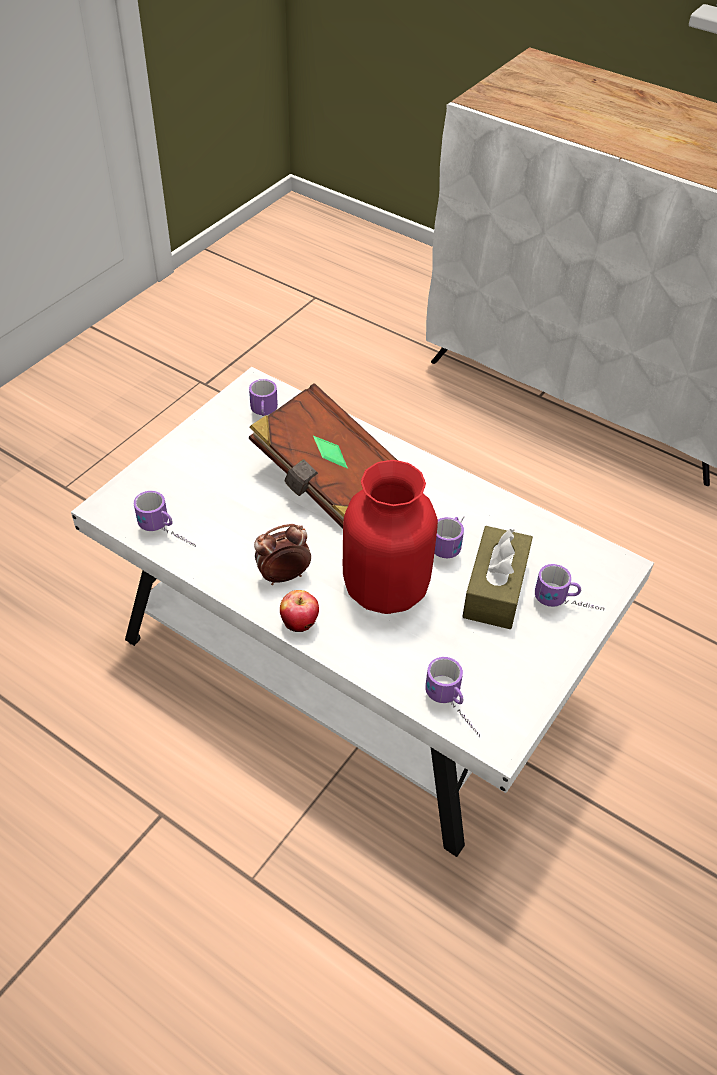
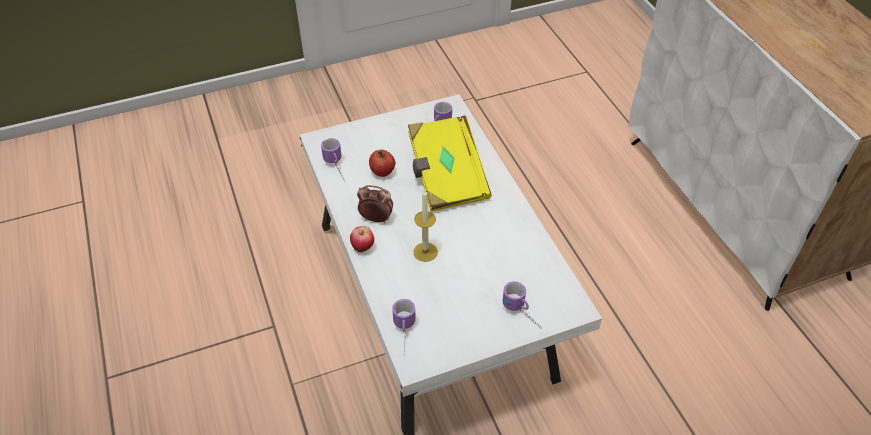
camera: 35 degrees right, 0 degrees up
brown book [249,383,397,529] -> yellow book [408,115,492,211]
red vase [343,460,438,614] -> candle [413,190,438,262]
mug [434,516,464,558] -> none
brown tissue box [462,526,533,629] -> none
none -> apple [369,150,396,177]

